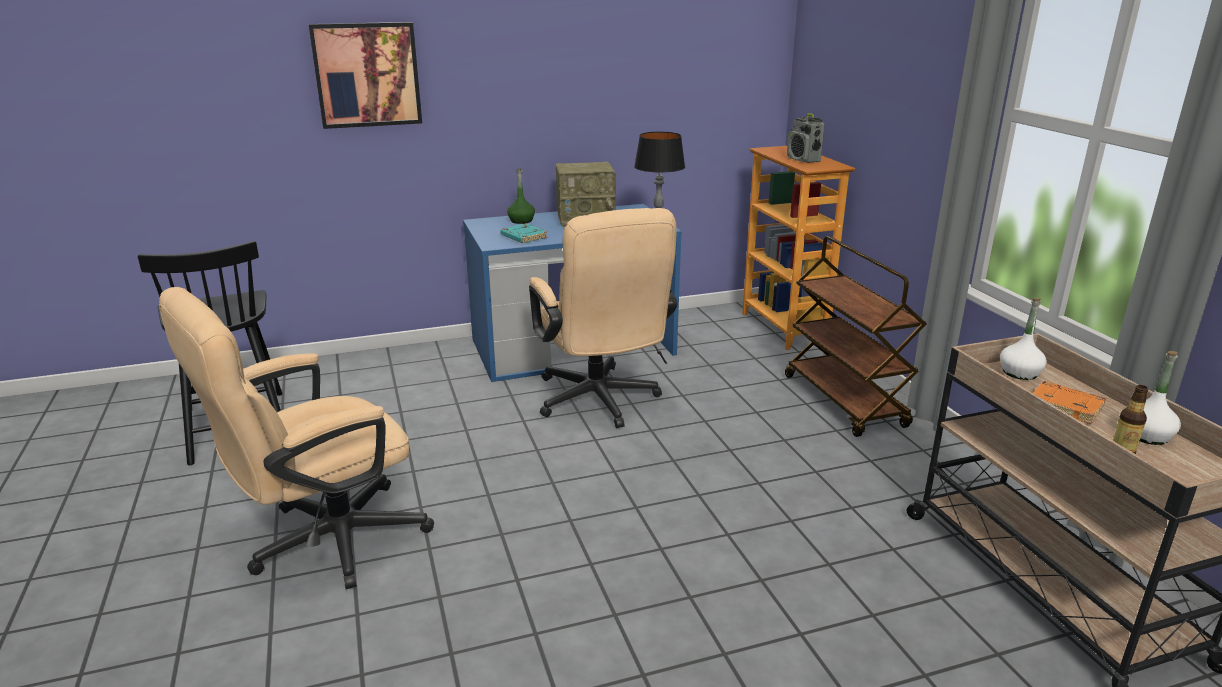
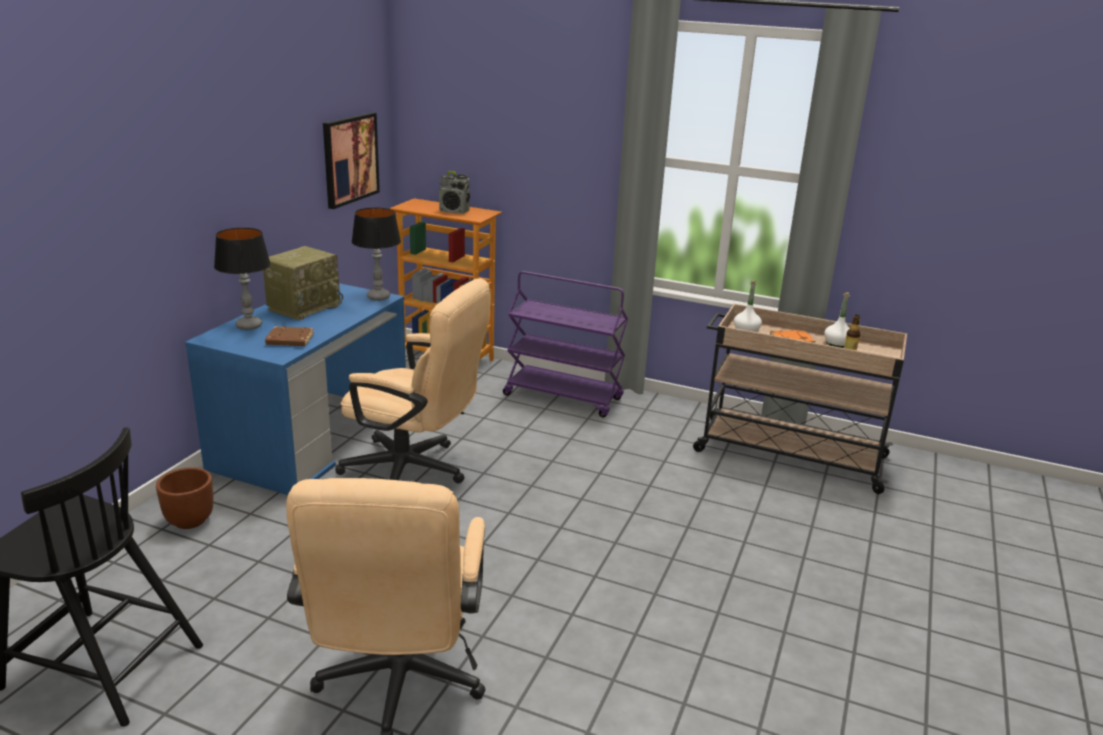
camera: 50 degrees left, 0 degrees up
picture [309,22,422,129] -> picture moved to [323,112,380,209]
turquoise book [500,223,547,243] -> brown book [265,326,314,346]
green bottle [507,169,535,224] -> table lamp [214,228,271,330]
brown cart [785,236,927,437] -> purple cart [503,271,628,418]
none -> brown planter [156,467,214,529]

